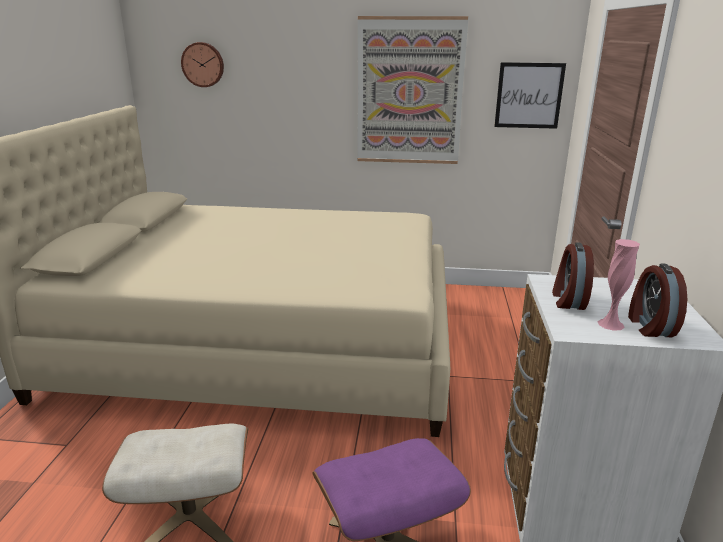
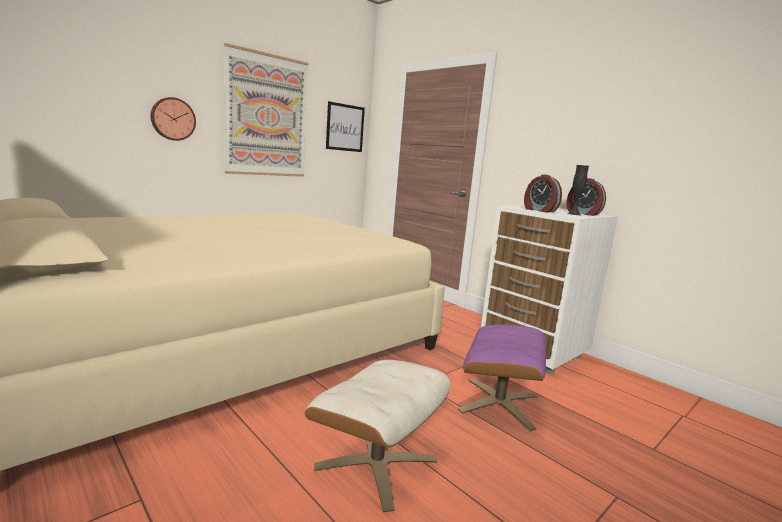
camera: 50 degrees left, 10 degrees down
wall clock [181,42,224,87] -> wall clock moved to [151,97,196,141]
pink vase [598,239,640,331] -> black vase [567,165,589,215]

